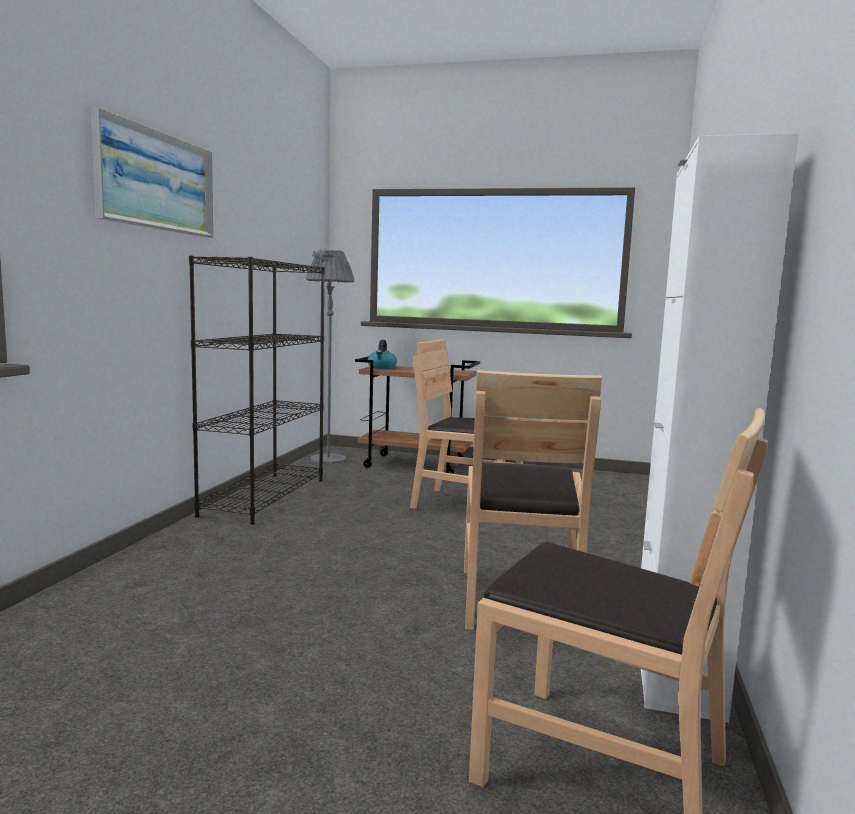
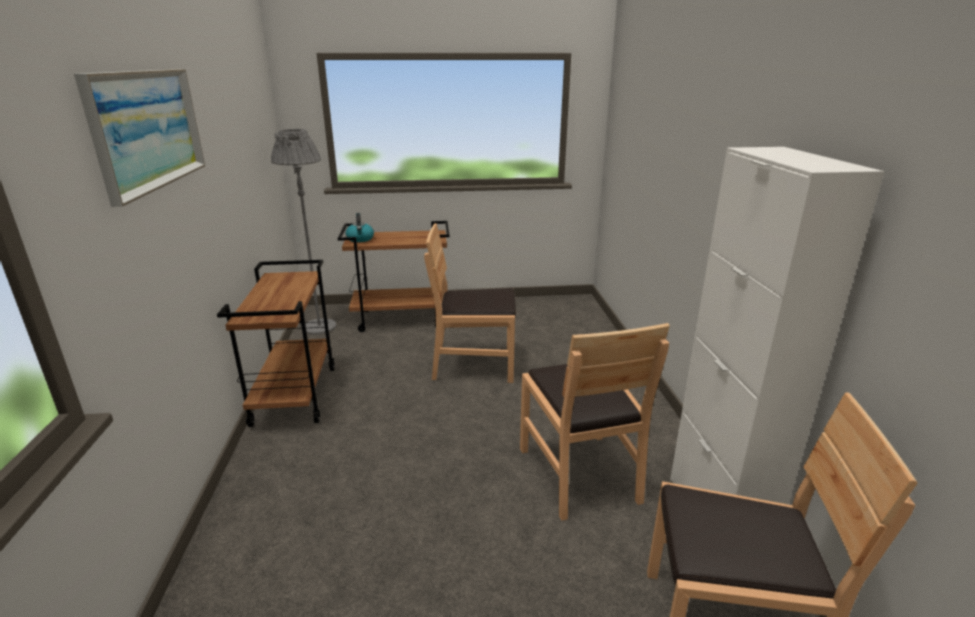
camera: 20 degrees left, 15 degrees up
black bookcase [189,255,325,525] -> brown cart [217,260,335,427]

